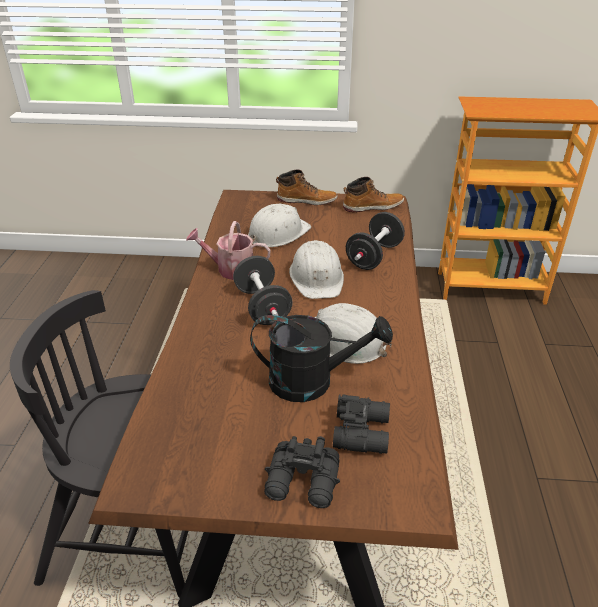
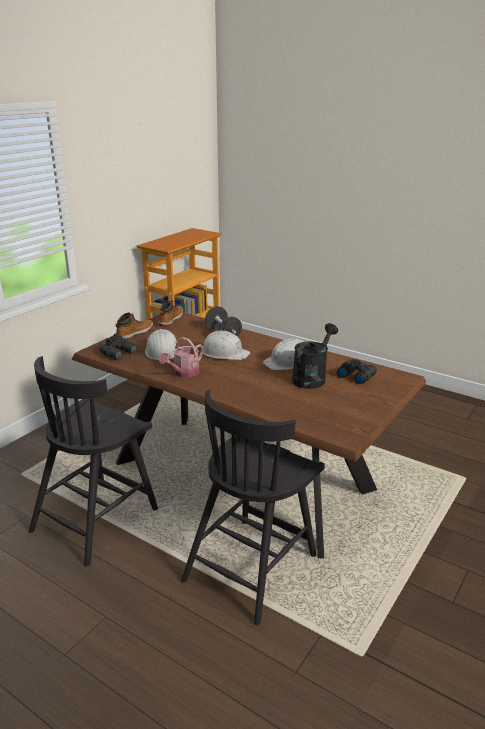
camera: 60 degrees left, 10 degrees down
black dumbbell [233,256,293,325] -> none
black binoculars [264,436,340,508] -> black binoculars moved to [100,333,138,360]
none -> black chair [29,356,158,567]

